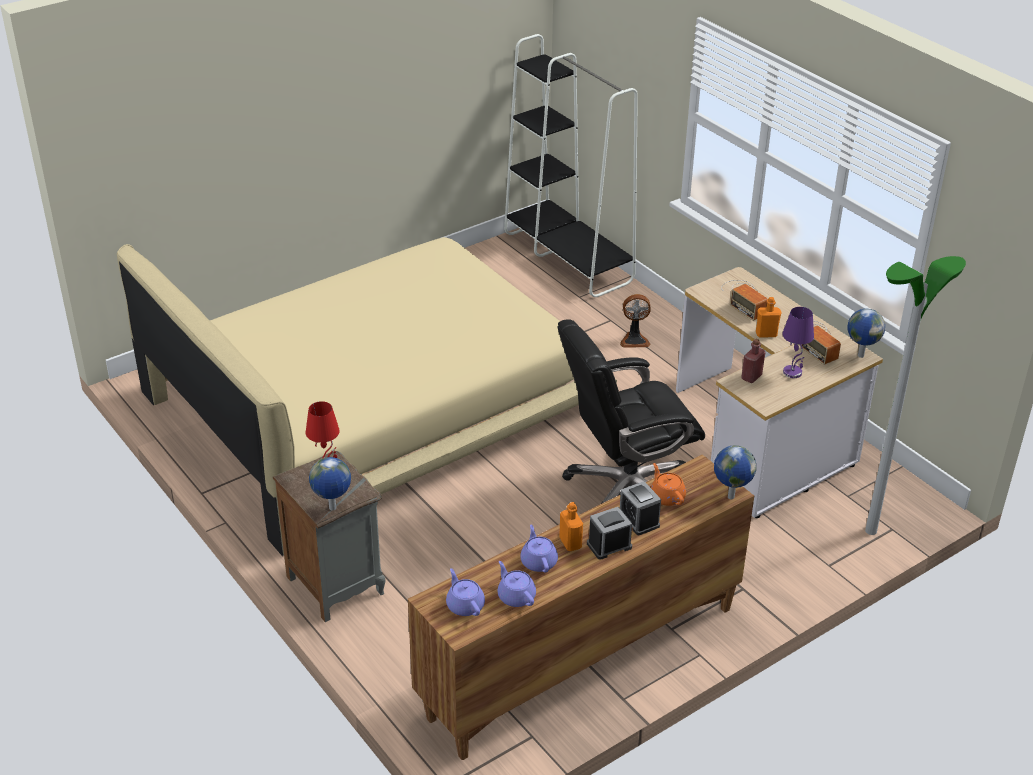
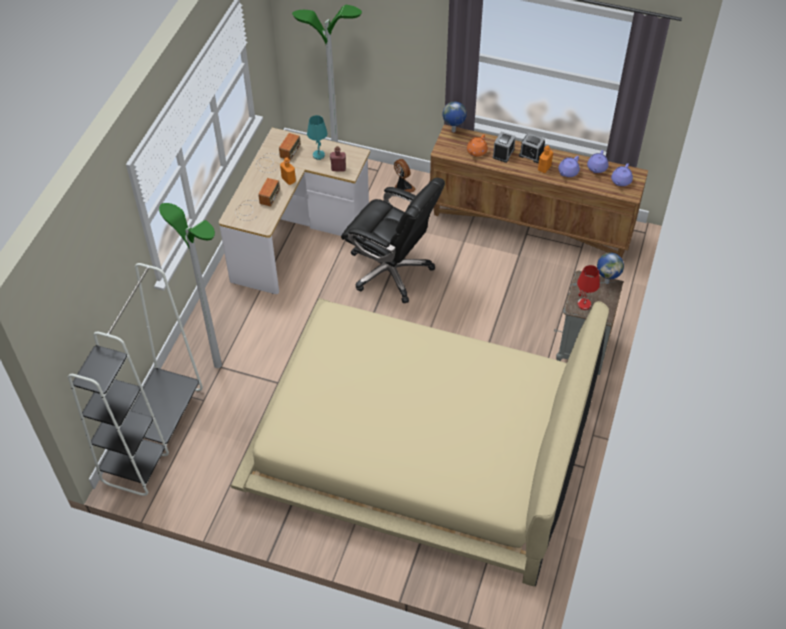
camera: 125 degrees left, 15 degrees up
fan [620,294,651,348] -> fan moved to [394,159,415,193]
purple table lamp [782,307,814,378] -> turquoise table lamp [307,115,327,160]
globe [847,308,885,358] -> none
none -> floor lamp [159,203,222,368]

